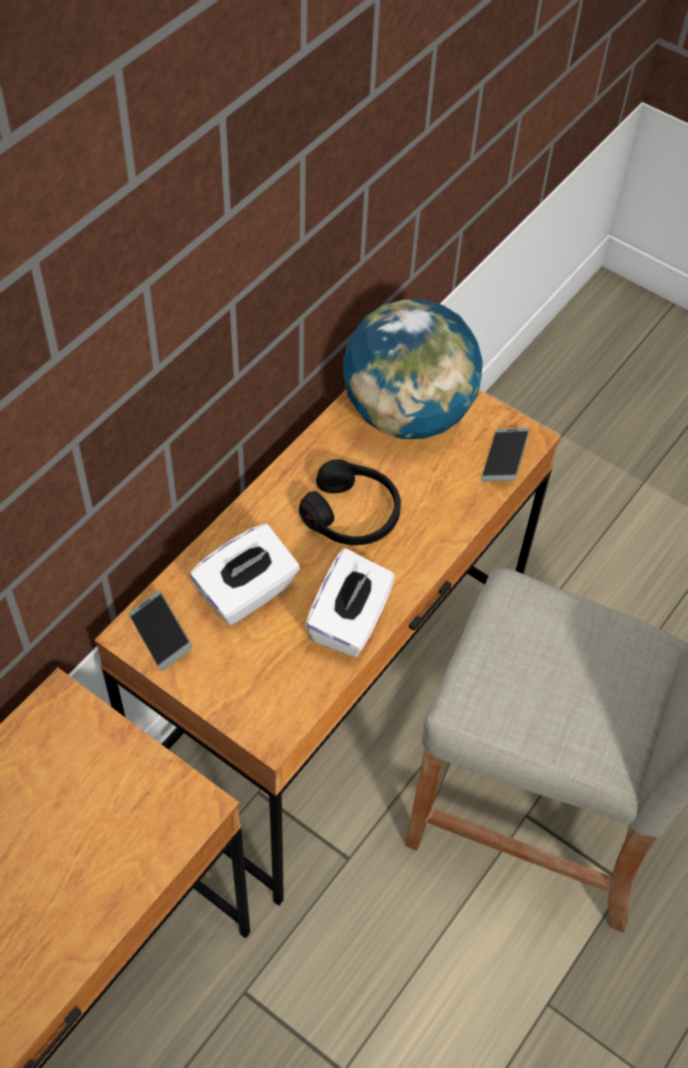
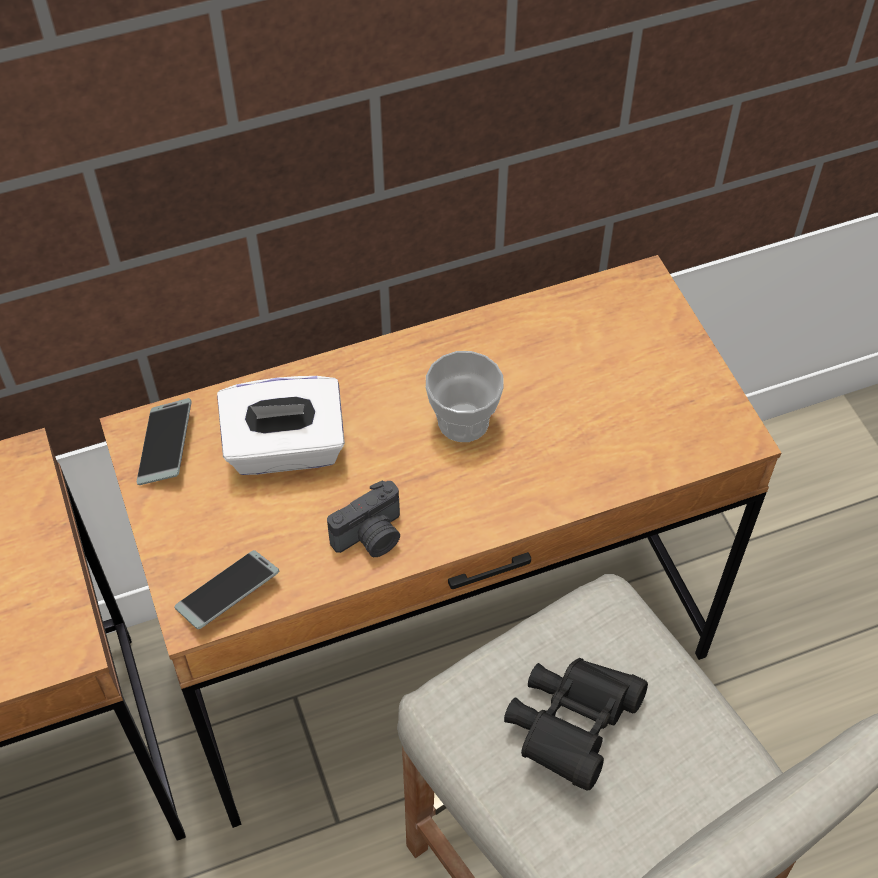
camera: 35 degrees right, 0 degrees up
black headphones [299,459,401,545] -> cup [426,351,504,442]
white tissue box [305,548,395,657] -> camera [327,480,400,557]
globe [343,299,483,439] -> none
phone [481,428,530,482] -> phone moved to [174,550,279,629]
none -> black binoculars [504,658,648,791]

